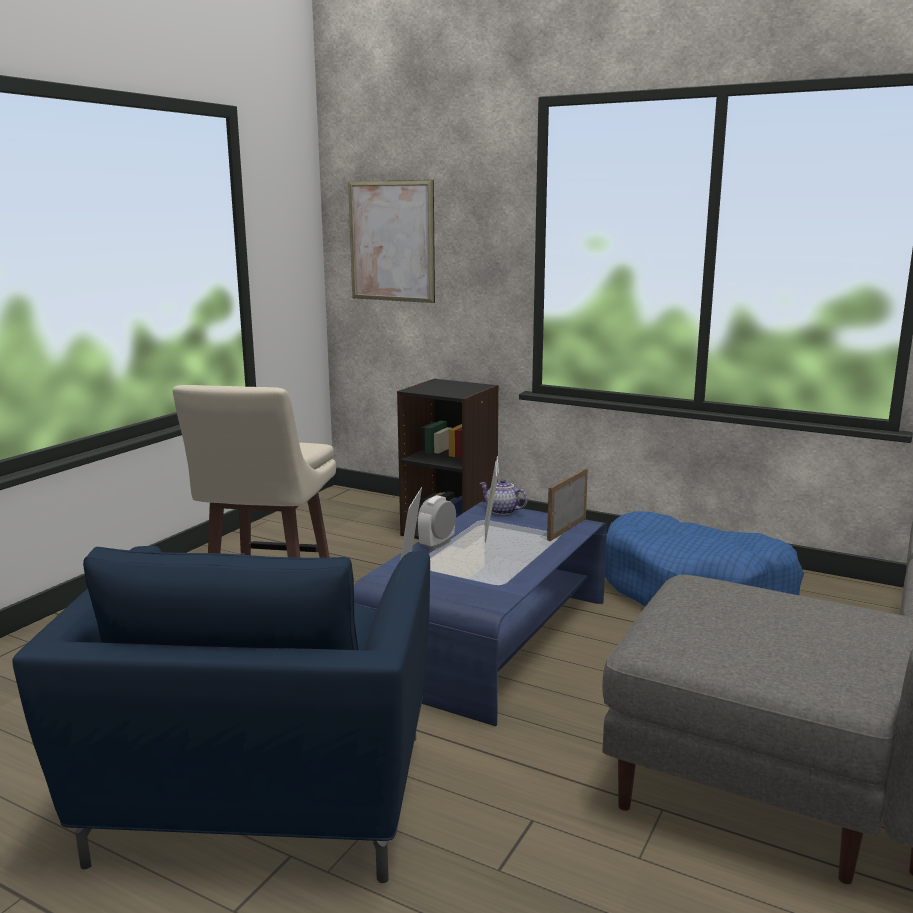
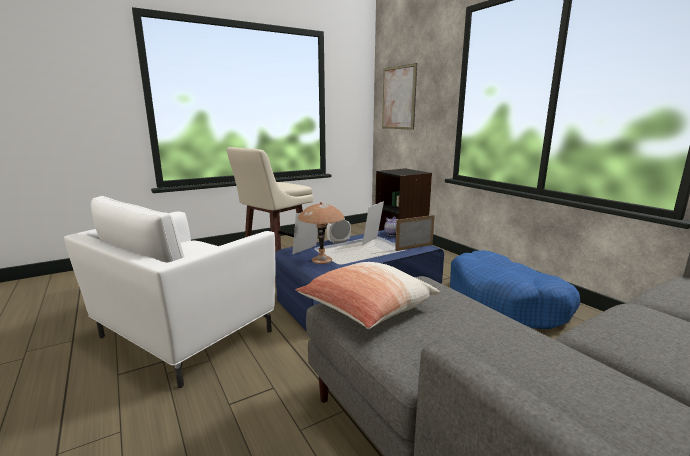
camera: 30 degrees right, 0 degrees up
blue armchair [12,546,430,883] -> white armchair [64,196,275,388]
none -> pillow [295,262,440,329]
none -> brown table lamp [298,202,345,264]

